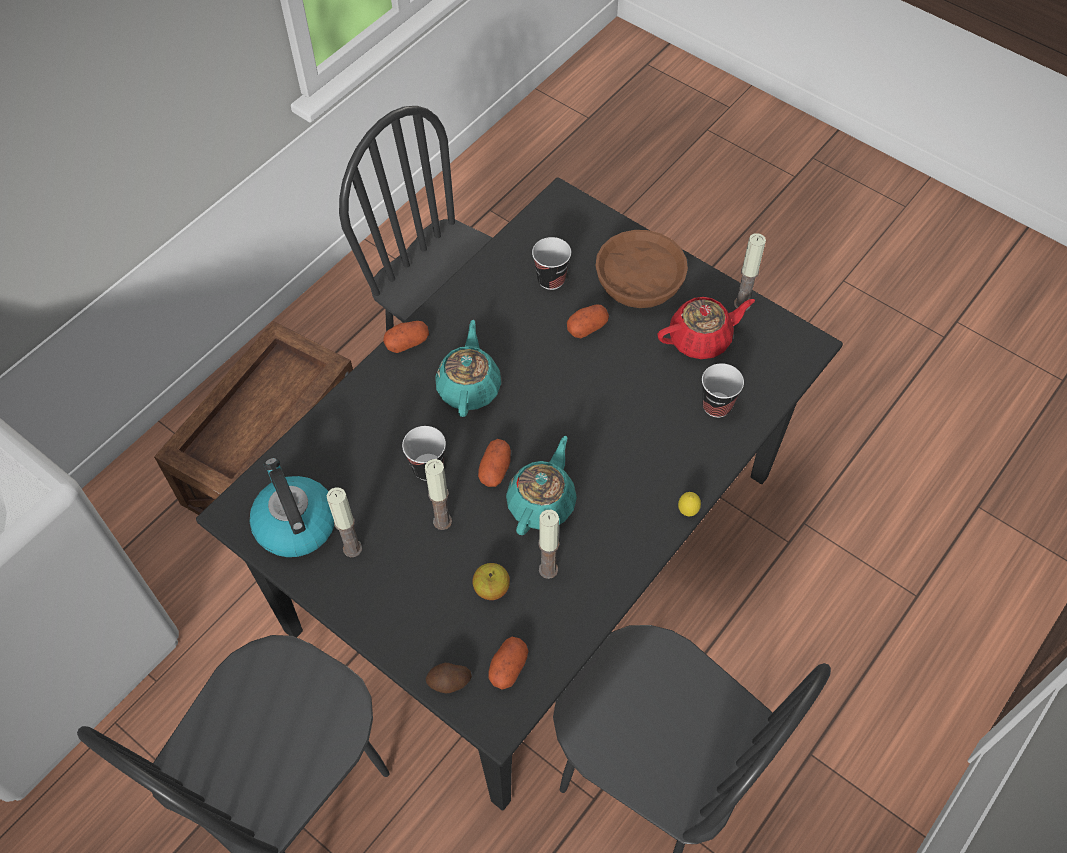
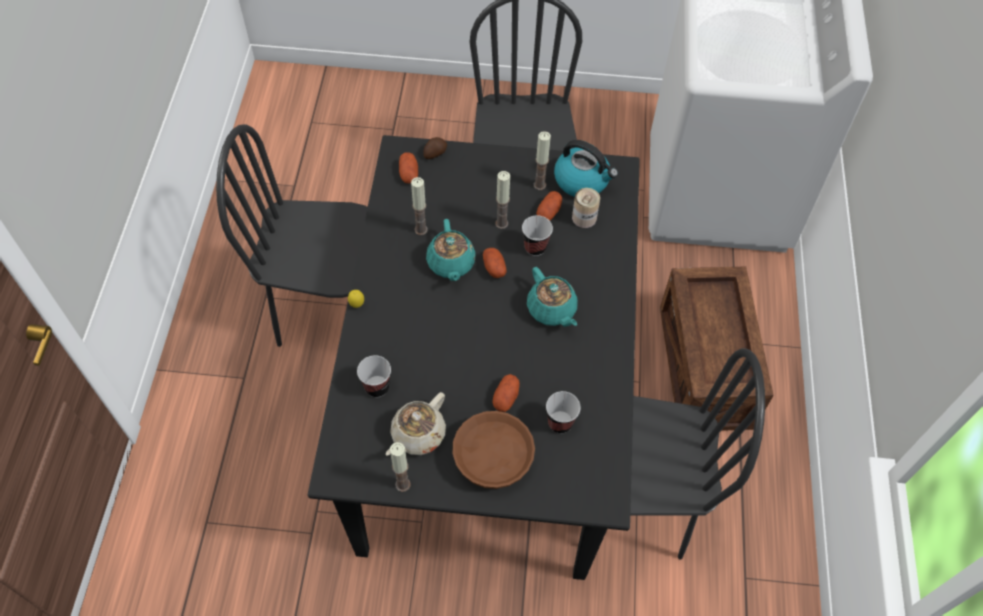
camera: 145 degrees right, 0 degrees up
potato [383,321,429,353] -> potato moved to [536,191,562,221]
apple [472,563,510,600] -> none
red teapot [658,297,755,359] -> beige teapot [386,392,446,455]
none -> can [572,188,600,228]

